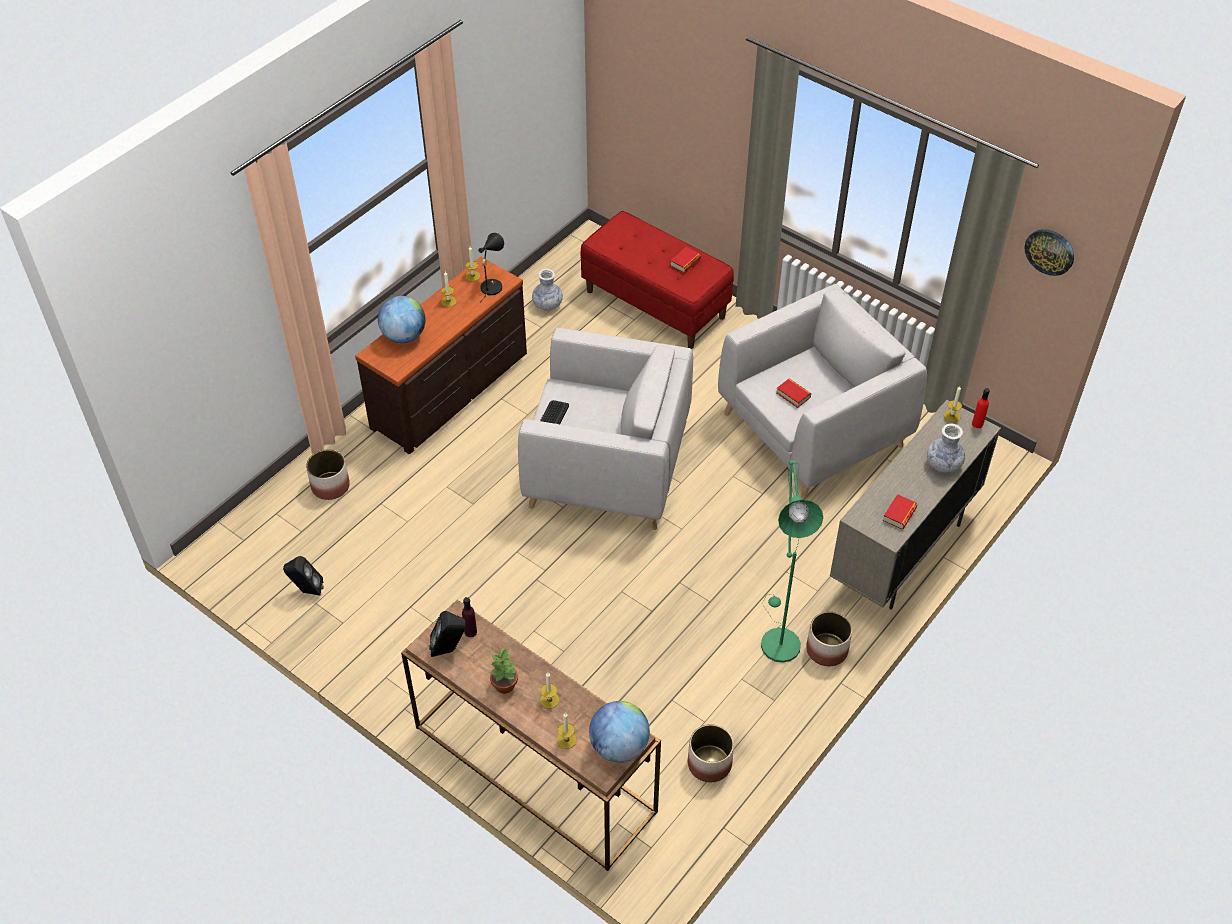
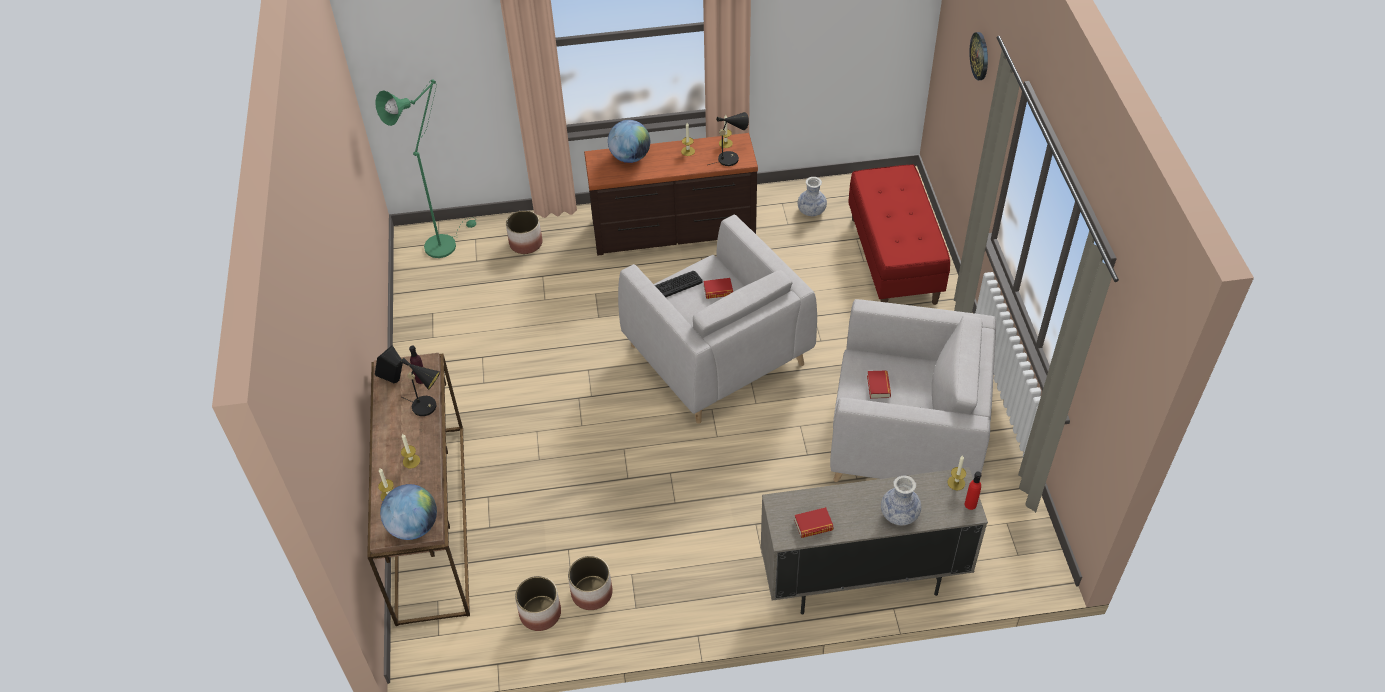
camera: 45 degrees right, 0 degrees up
black speaker [283,556,324,596] -> none
potted plant [490,648,518,694] -> none
book [670,247,701,273] -> book moved to [704,278,733,299]
green floor lamp [761,461,823,663] -> green floor lamp moved to [375,79,476,258]
planter [806,611,852,666] -> planter moved to [568,556,612,610]
wall clock [1024,229,1074,276] -> wall clock moved to [969,32,988,80]
none -> black table lamp [401,358,440,416]

